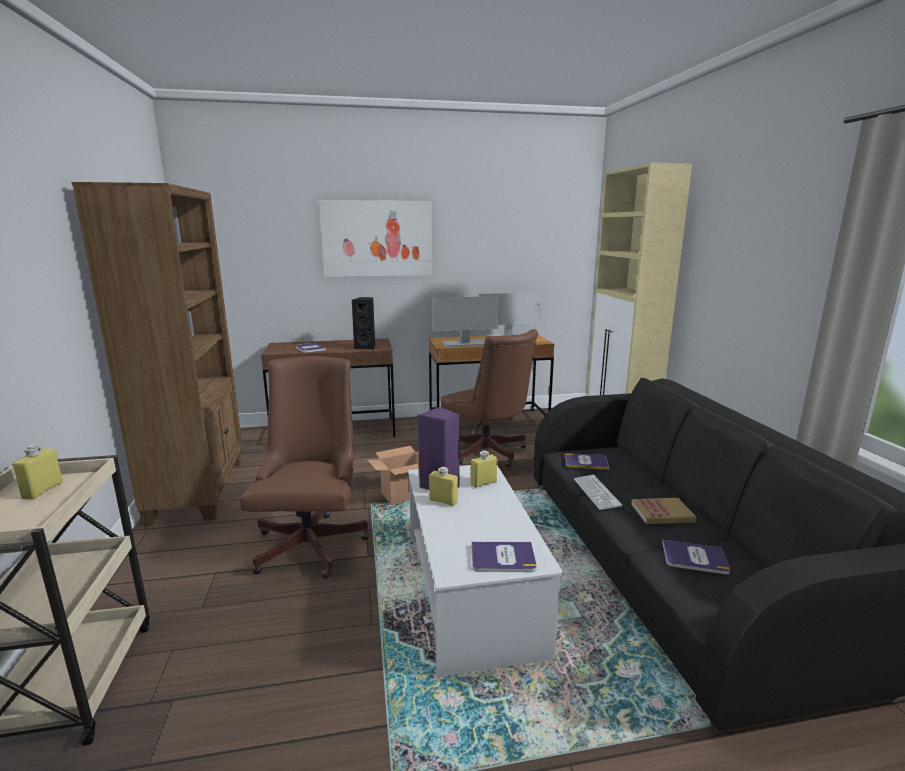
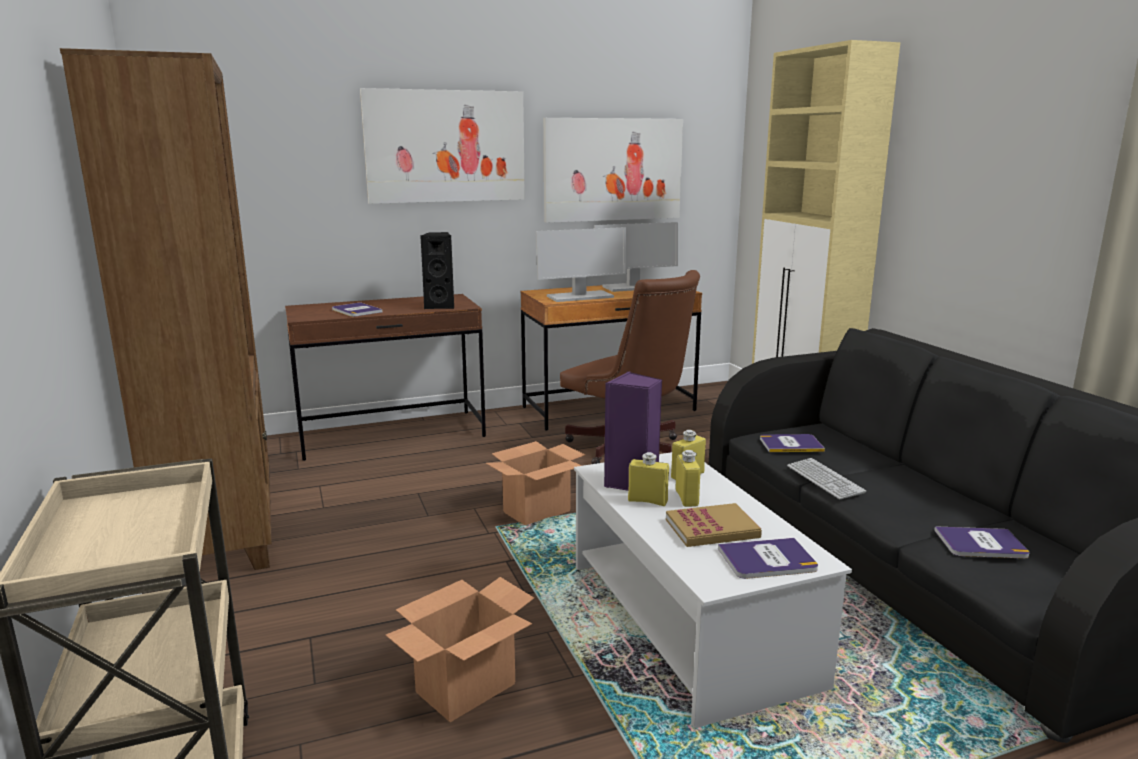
camera: 10 degrees left, 0 degrees up
yellow bottle [12,444,63,500] -> yellow bottle moved to [675,450,701,507]
brown office chair [240,356,369,579] -> none
book [631,498,696,524] -> book moved to [666,503,762,547]
none -> cardboard box [385,577,534,722]
none -> picture [543,118,683,223]

